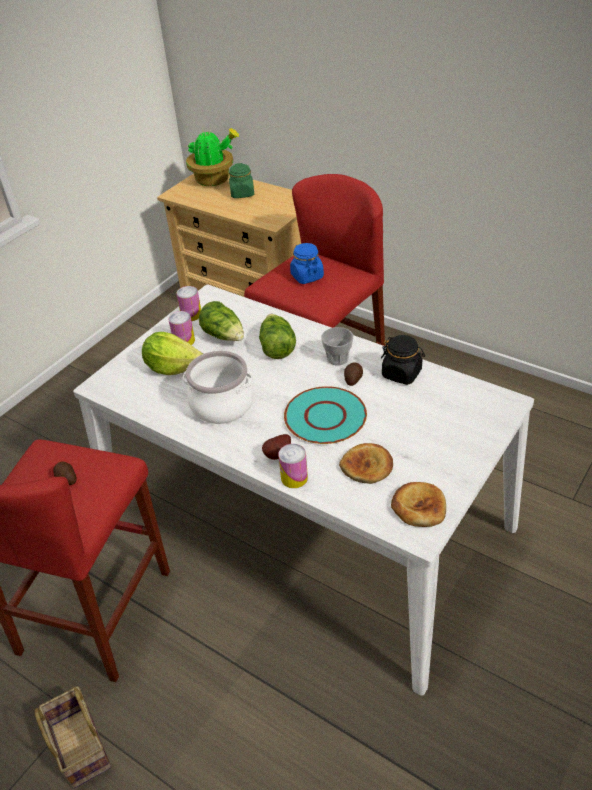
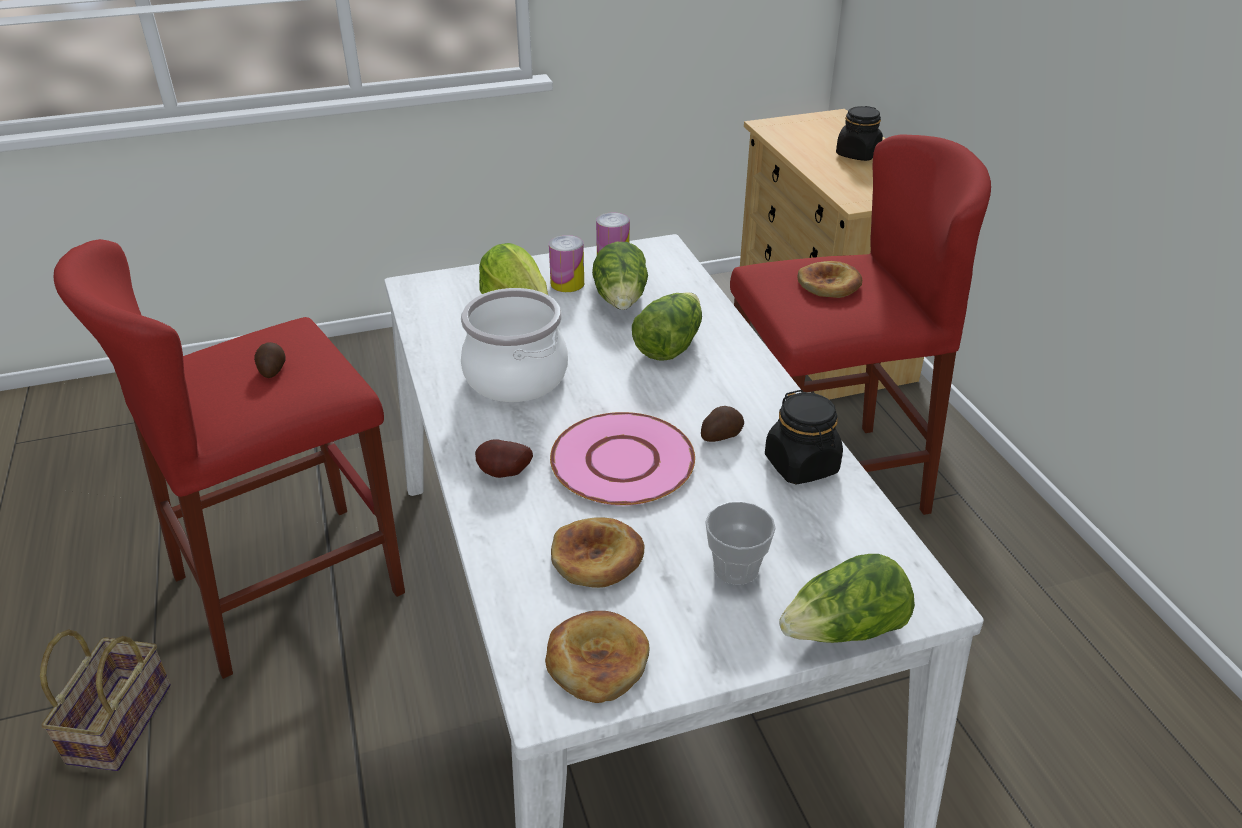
camera: 35 degrees right, 5 degrees down
potted plant [186,128,239,186] -> none
green jar [229,163,254,198] -> black jar [836,106,883,161]
can [278,444,308,488] -> none
turquoise plate [284,386,367,444] -> pink plate [550,412,695,506]
blue jar [290,243,324,284] -> bread [797,261,862,298]
cup [321,327,353,365] -> cup moved to [705,501,776,585]
none -> lettuce [779,554,915,643]

